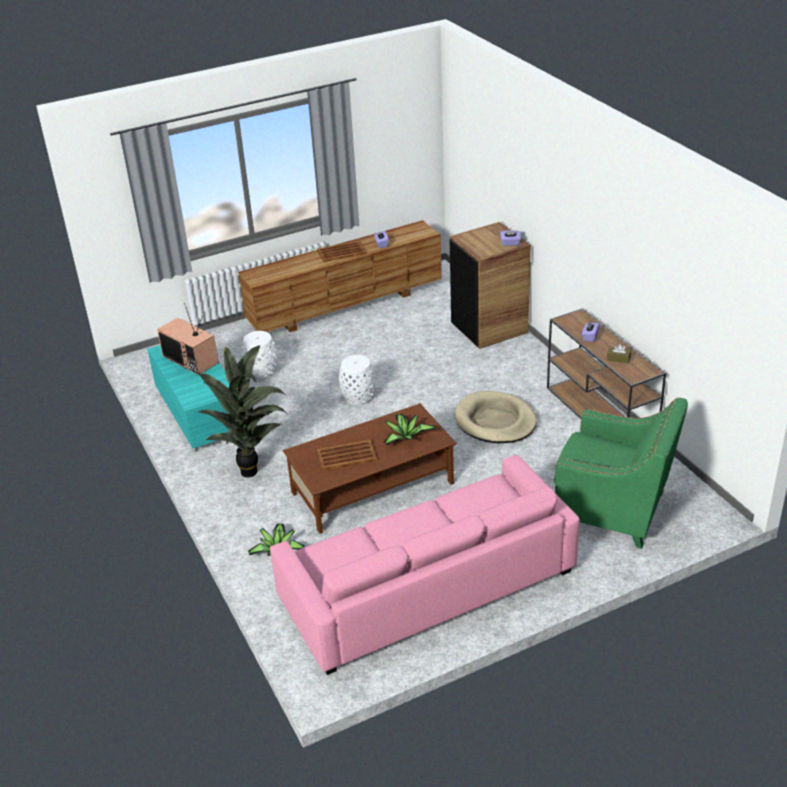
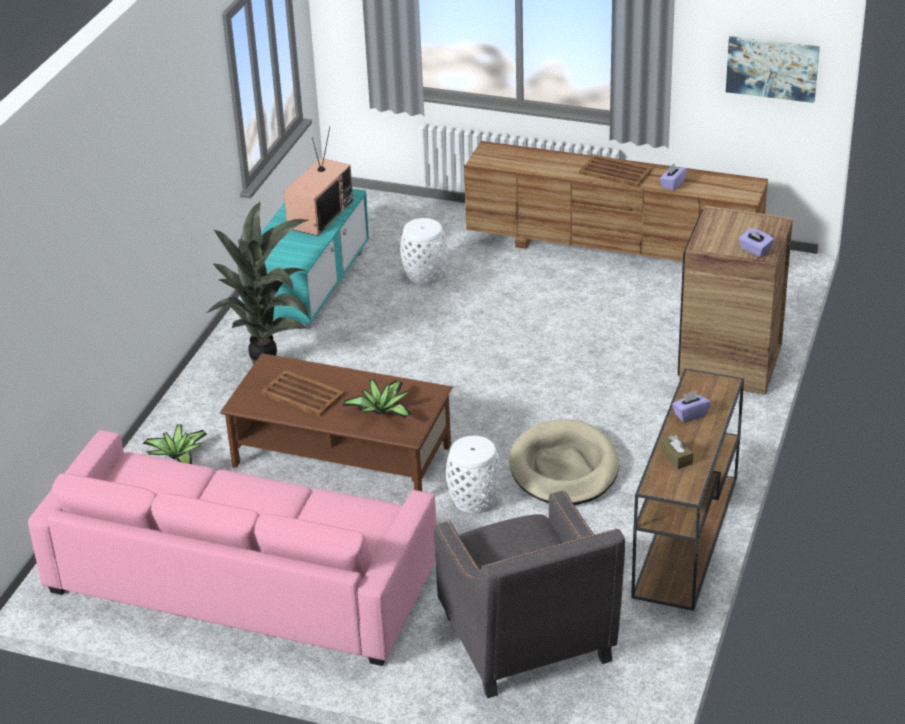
camera: 45 degrees right, 0 degrees up
television [157,303,219,375] -> television turned 150 degrees counterclockwise [284,126,353,236]
white stool [339,355,375,405] -> white stool moved to [446,436,502,514]
green armchair [554,398,688,549] -> grey armchair [434,490,625,698]
none -> picture [726,36,820,103]

